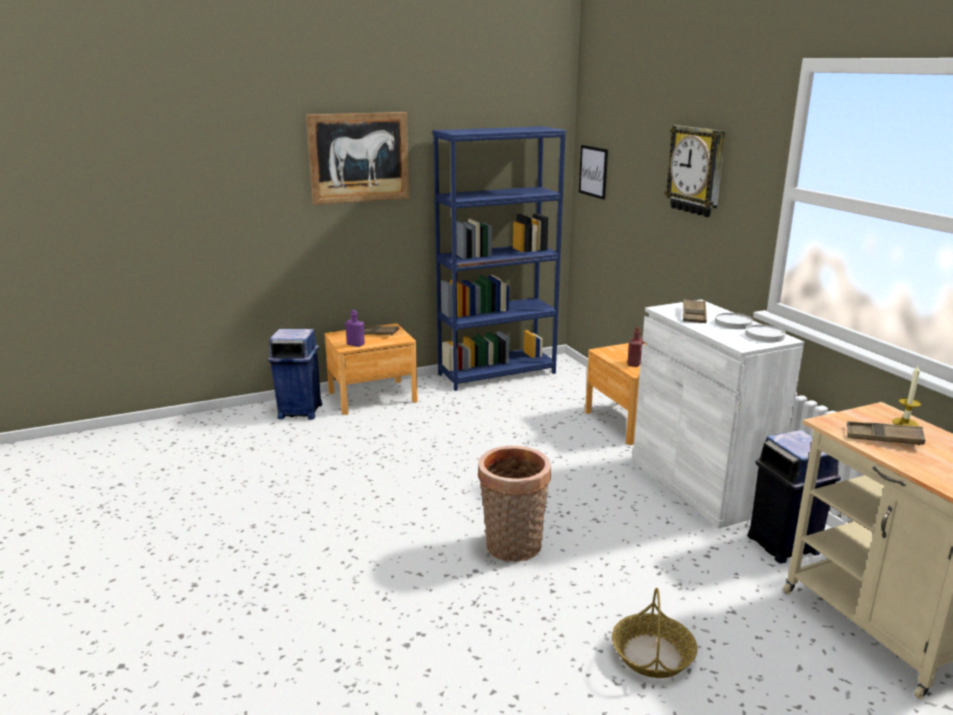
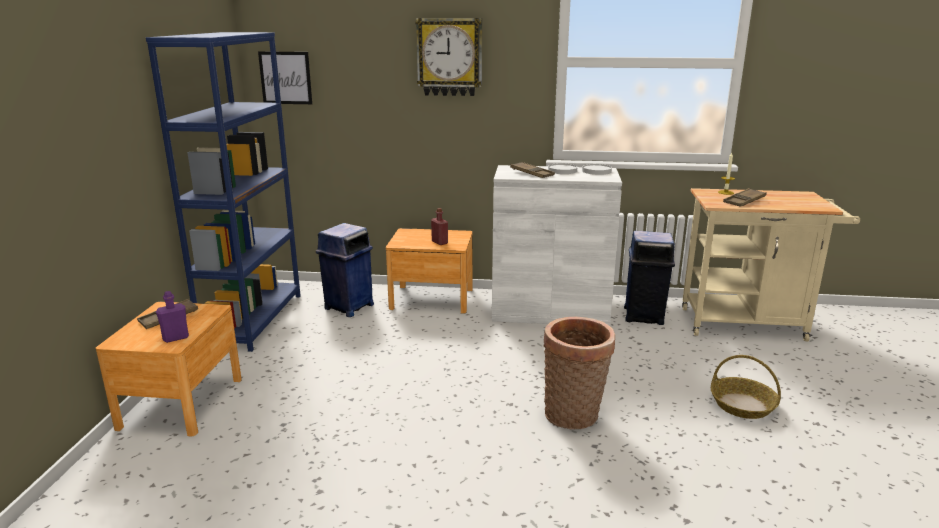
camera: 60 degrees left, 0 degrees up
blue trash can [268,329,322,420] -> blue trash can moved to [316,223,374,317]
picture [306,112,410,205] -> none

